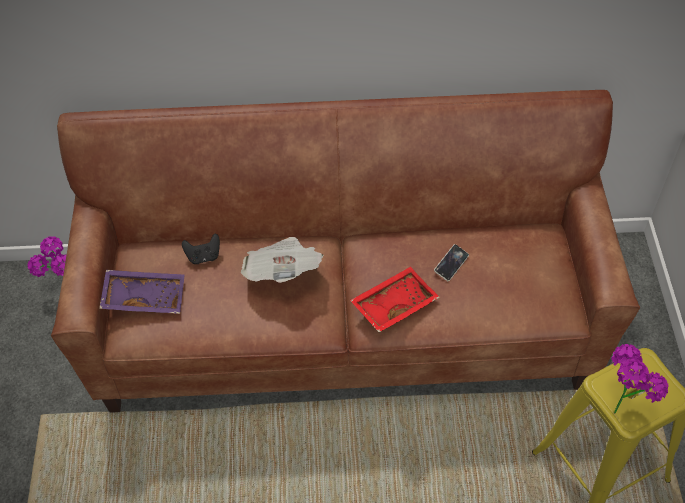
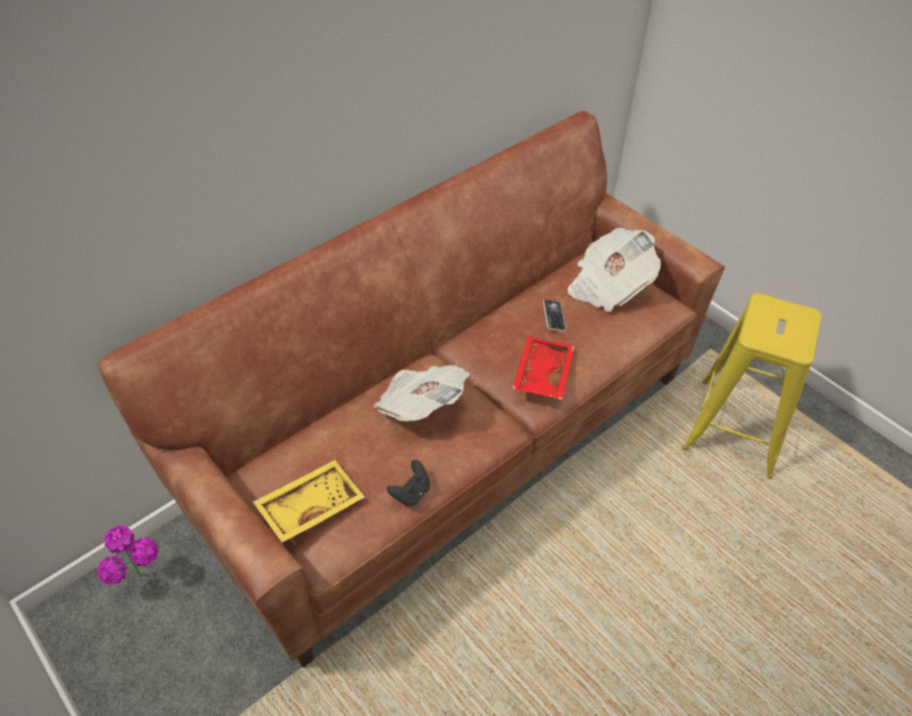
camera: 40 degrees left, 5 degrees down
purple tray [99,270,185,314] -> yellow tray [253,460,365,542]
black game controller [182,234,220,264] -> black game controller moved to [387,460,430,506]
potted plant [611,344,669,414] -> none
none -> newspaper [567,227,661,312]

